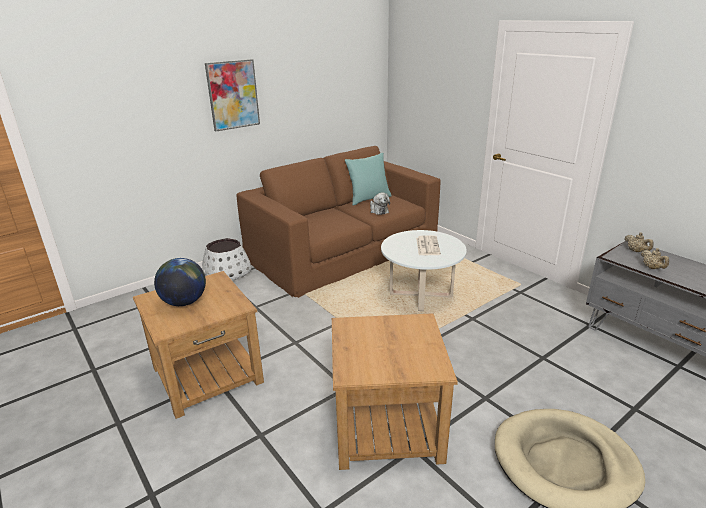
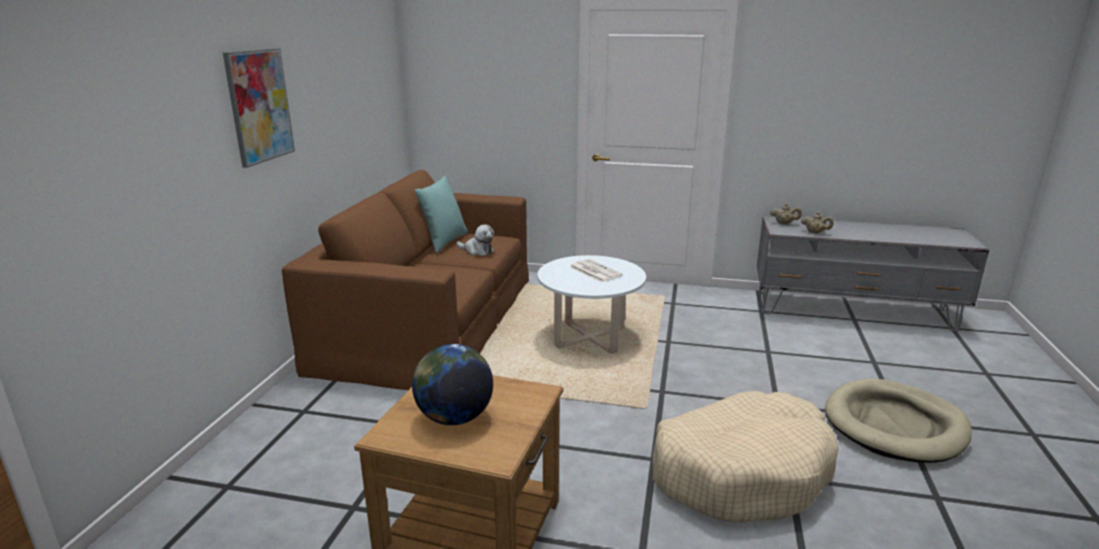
camera: 40 degrees left, 5 degrees down
white planter [202,238,251,281] -> none
brown side table [332,313,458,470] -> beige dog bed [653,391,839,523]

